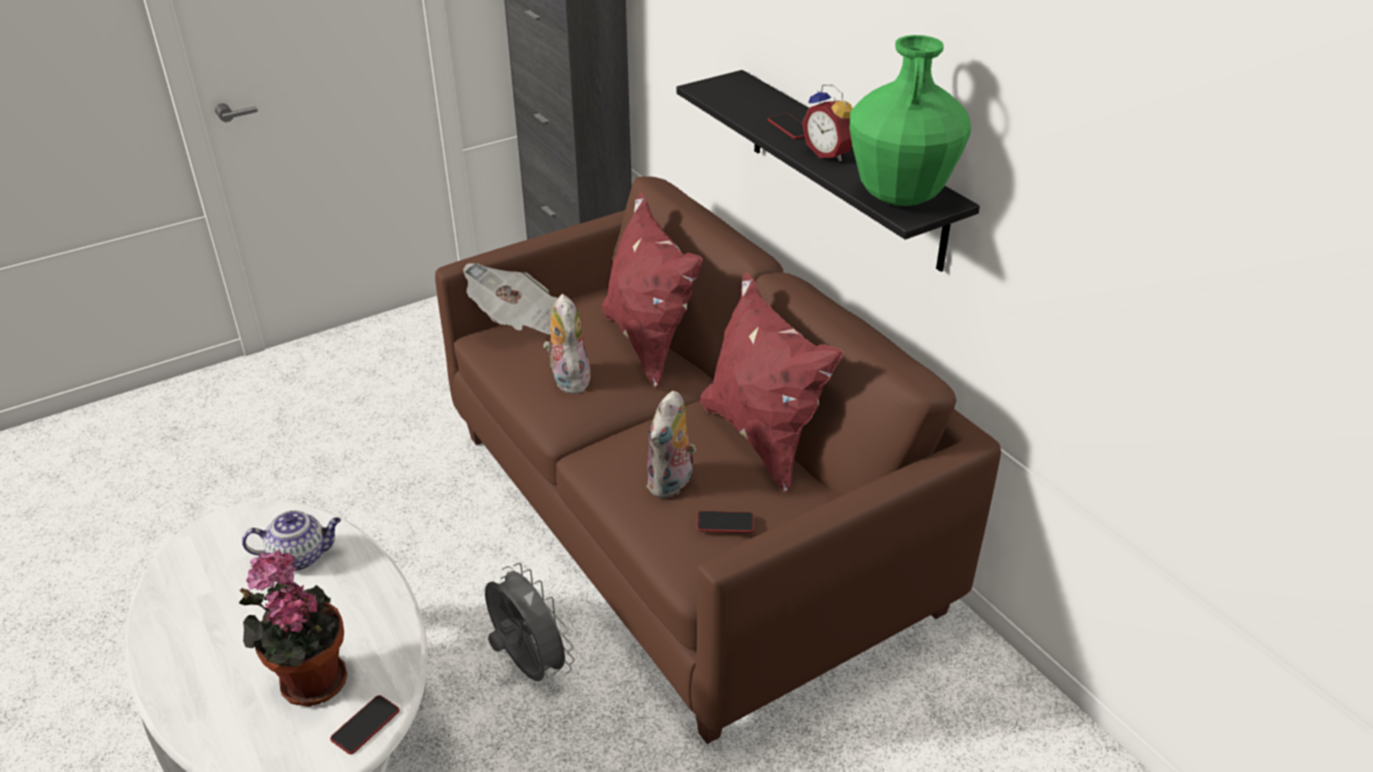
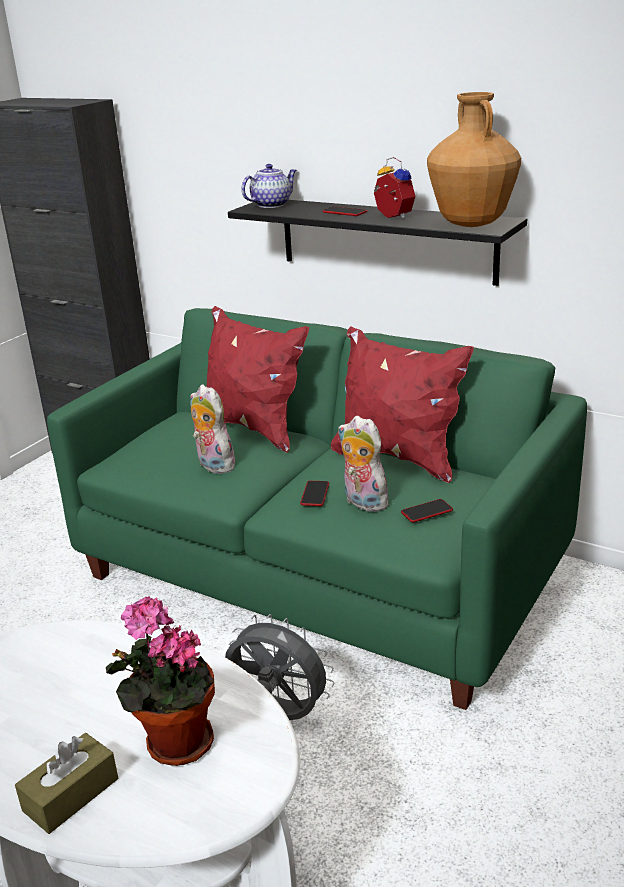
camera: 25 degrees left, 10 degrees down
teapot [242,510,341,571] -> teapot moved to [241,164,297,208]
phone [330,695,400,754] -> phone moved to [300,481,329,506]
brown sofa [435,176,1001,744] -> green sofa [47,308,587,710]
newspaper [463,263,557,335] -> none
plush toy [646,391,700,499] -> plush toy turned 135 degrees clockwise [338,416,388,512]
alarm clock [802,84,853,161] -> alarm clock turned 150 degrees counterclockwise [374,157,416,219]
green vase [850,35,971,206] -> brown vase [427,92,521,227]
none -> brown tissue box [15,733,118,834]

